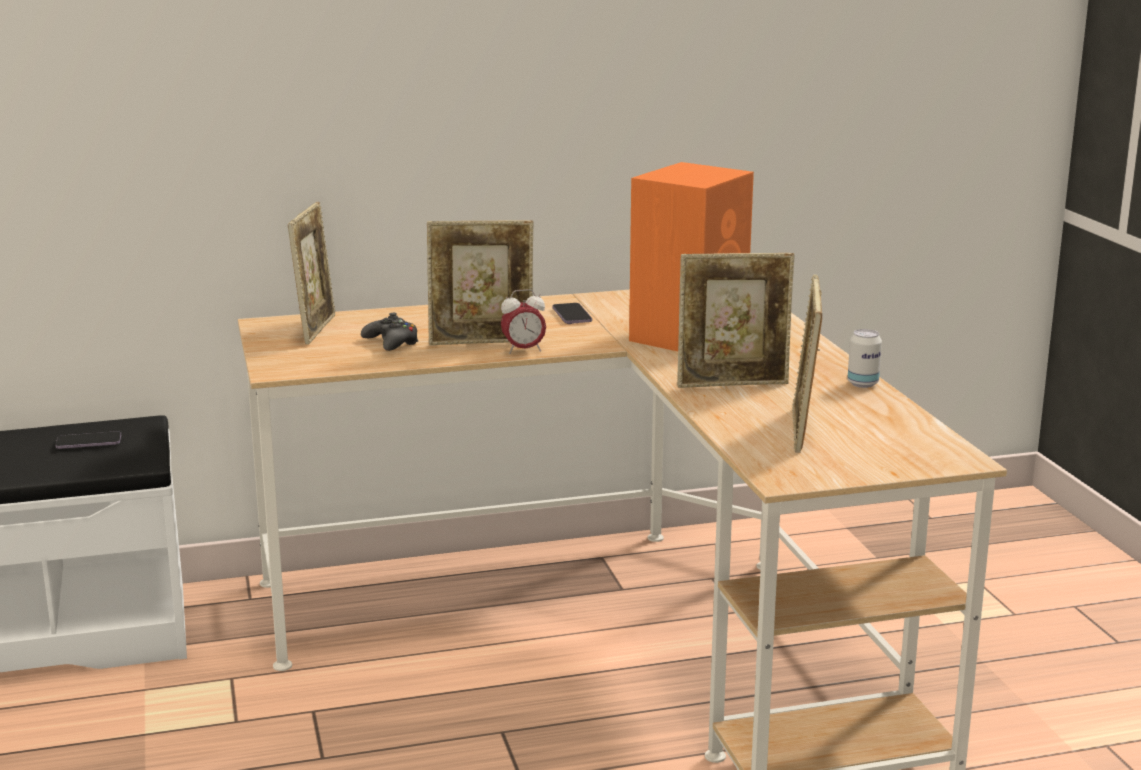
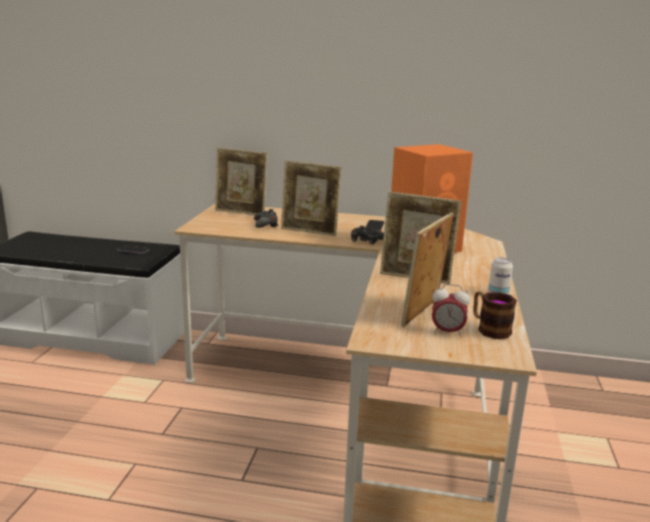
camera: 25 degrees right, 0 degrees up
picture frame [288,202,336,345] -> picture frame turned 75 degrees clockwise [215,147,268,215]
alarm clock [501,289,546,354] -> alarm clock moved to [432,284,470,337]
none -> black game controller [351,226,384,245]
none -> mug [473,292,517,339]

